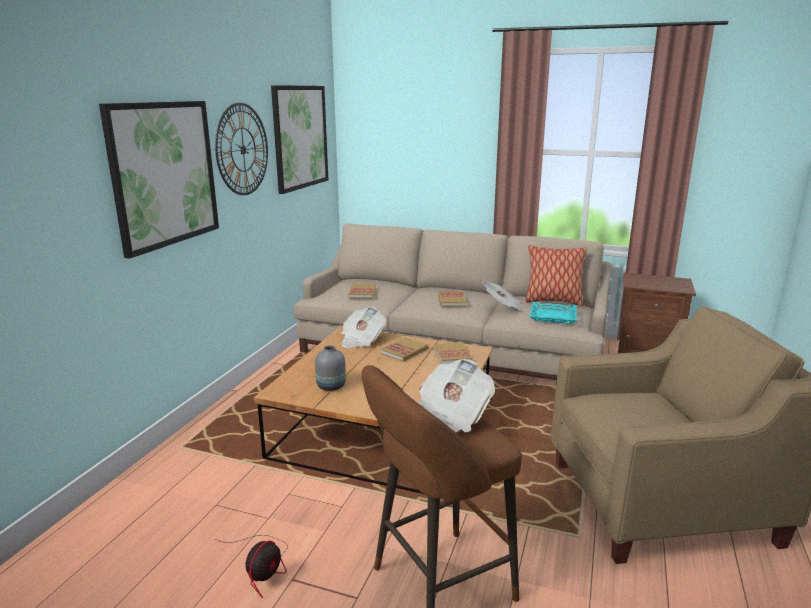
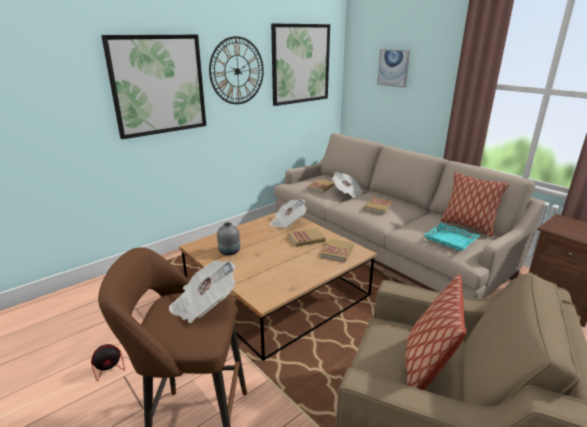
camera: 30 degrees right, 5 degrees up
newspaper [482,282,524,311] -> newspaper moved to [332,172,363,199]
none -> picture [377,49,410,88]
none -> pillow [406,274,466,390]

